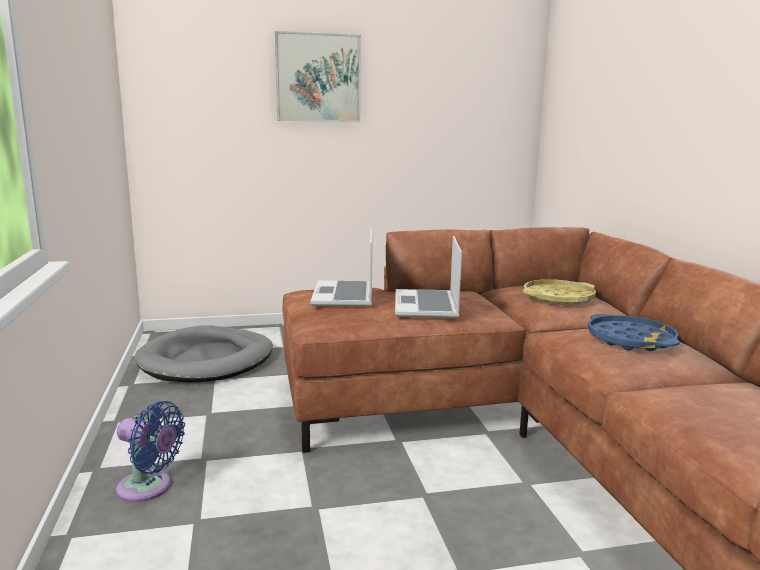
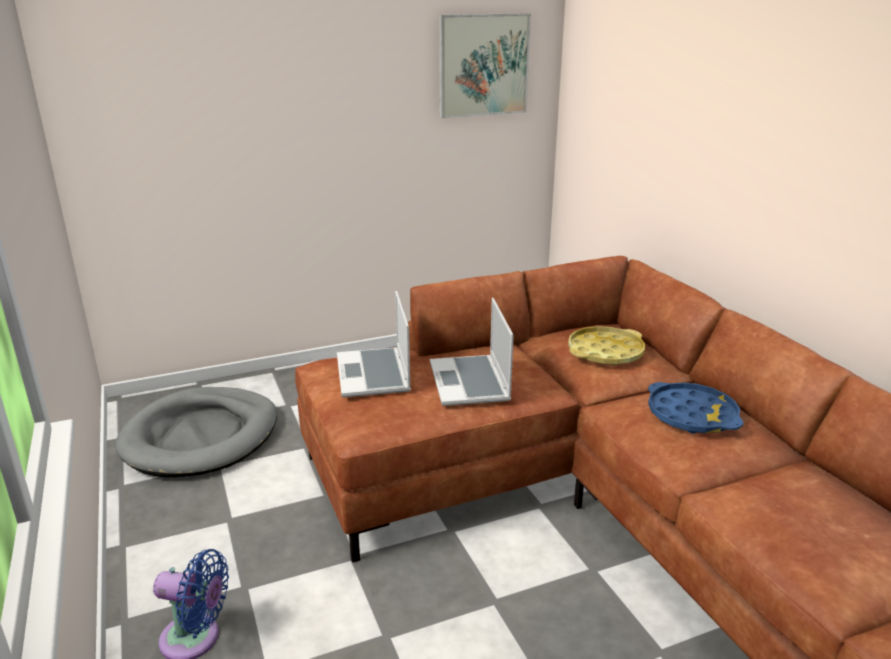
camera: 10 degrees left, 10 degrees up
picture [275,31,361,122] -> picture moved to [439,13,531,118]

